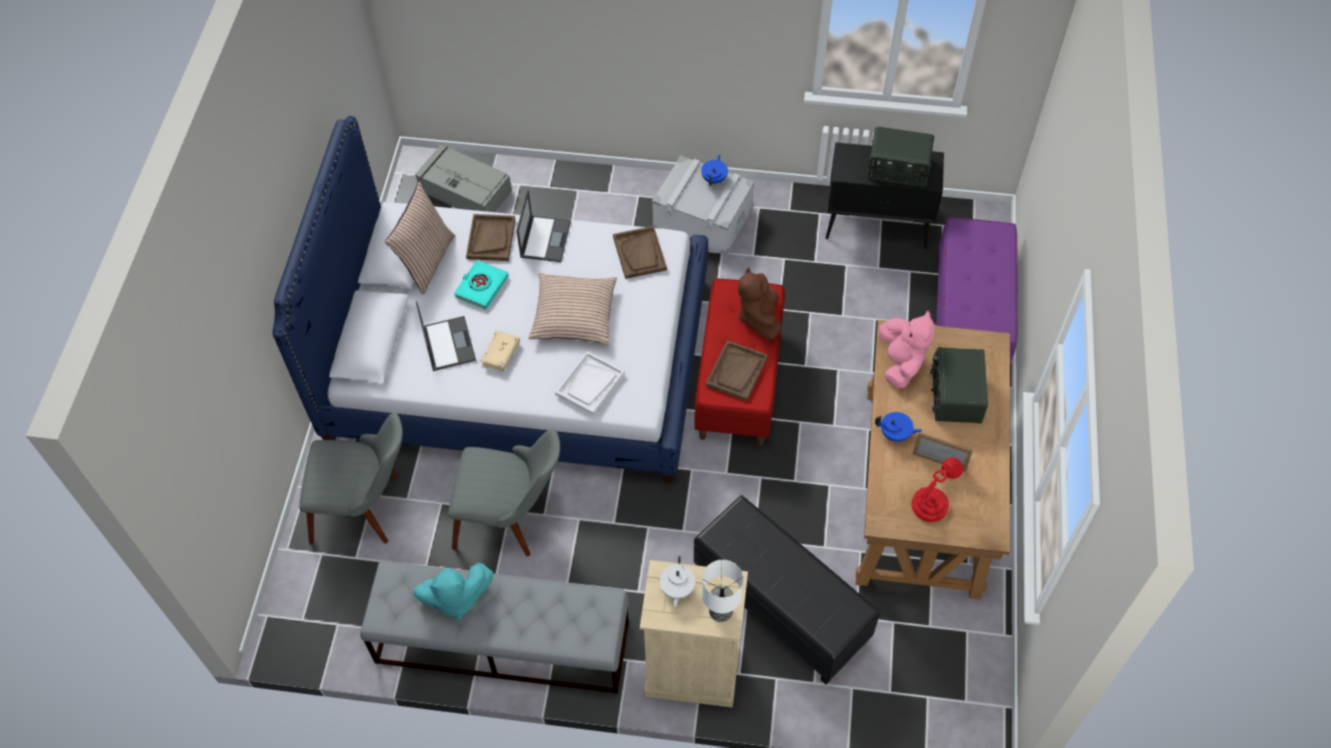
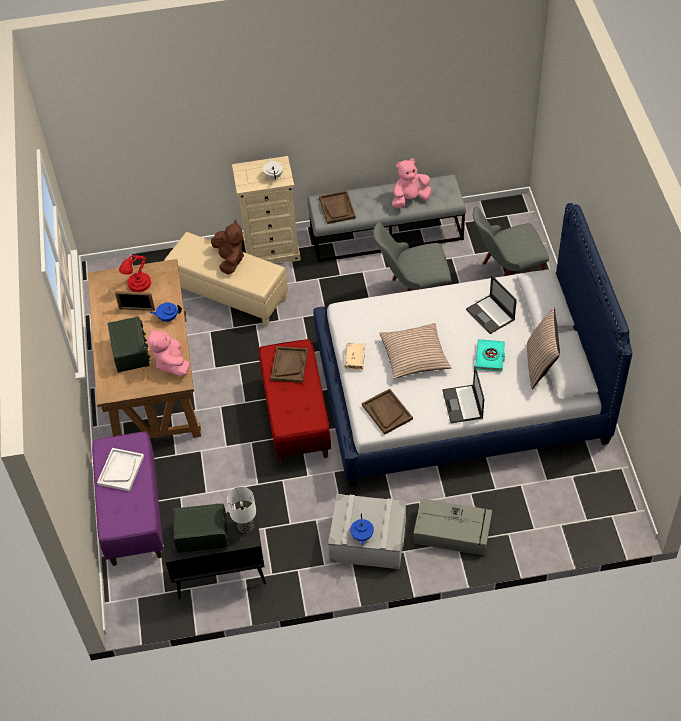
camera: 165 degrees right, 5 degrees down
turquoise plush toy [413,563,493,620] -> pink plush toy [392,158,432,208]
grey storage box [415,144,512,212] -> grey storage box moved to [413,499,492,556]
brown tray [466,214,515,261] -> brown tray moved to [319,190,356,224]
beige book [480,330,520,371] -> beige book moved to [344,343,365,370]
white tray [555,351,625,415] -> white tray moved to [97,448,144,492]
black ottoman [694,495,880,685] -> beige ottoman [164,232,288,327]
table lamp [702,560,744,622] -> table lamp moved to [227,487,256,533]
brown plush toy [738,267,782,340] -> brown plush toy moved to [211,220,244,274]

